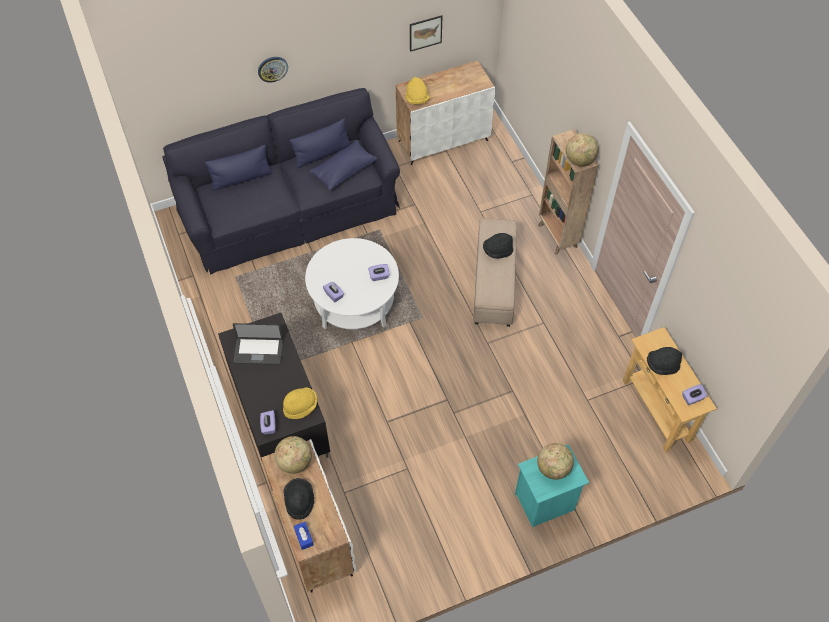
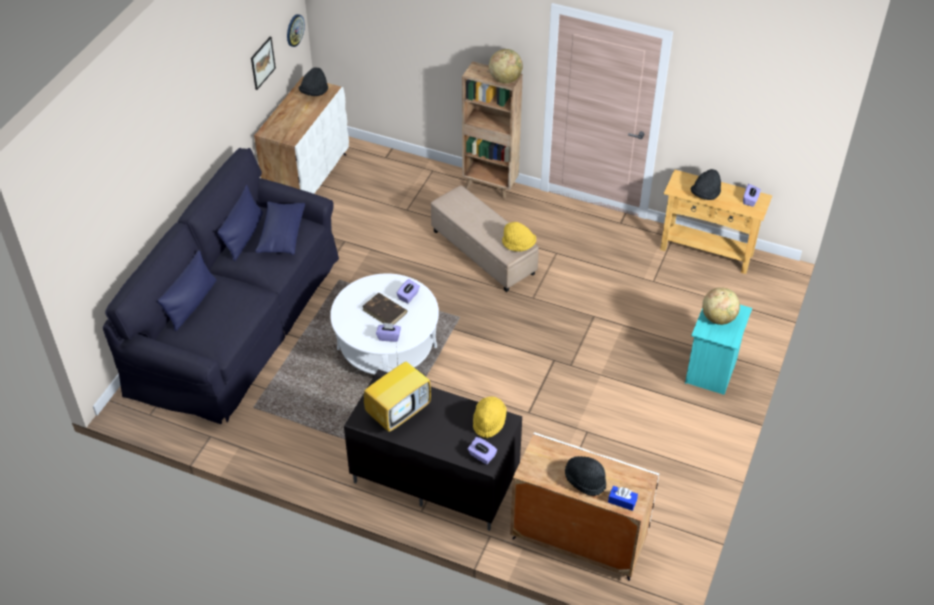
camera: 45 degrees left, 10 degrees down
laptop [233,323,283,365] -> television [364,344,431,432]
wall clock [258,57,288,83] -> wall clock moved to [287,14,305,47]
globe [275,436,312,474] -> none
yellow hat [405,77,430,105] -> yellow hat moved to [502,222,536,252]
black hat [483,233,513,259] -> black hat moved to [299,67,328,96]
none -> brown book [362,293,407,324]

